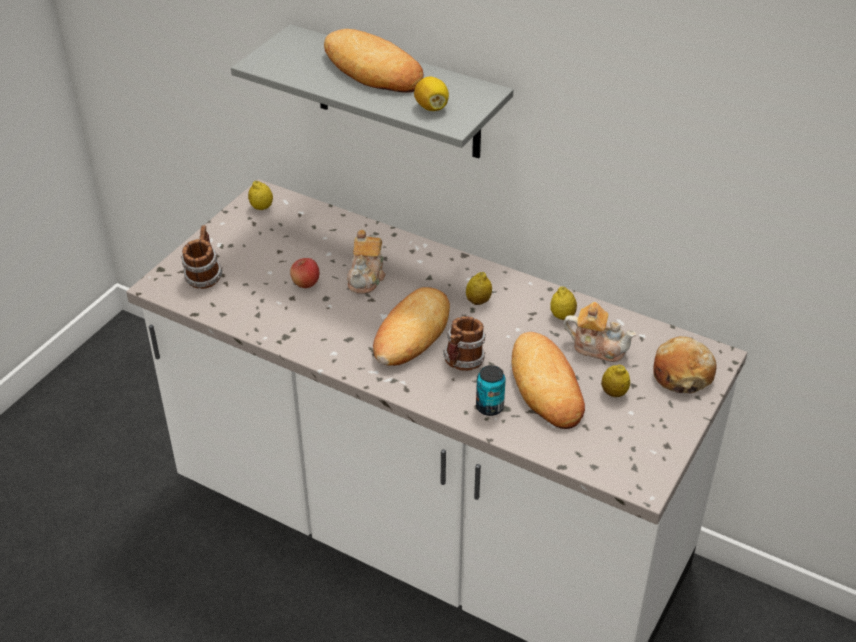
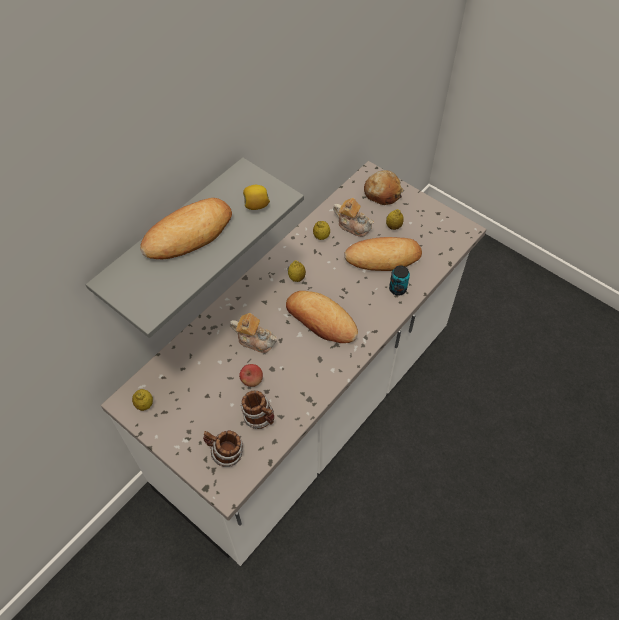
camera: 80 degrees left, 15 degrees up
mug [443,316,486,371] -> mug moved to [241,391,274,429]
teapot [564,302,636,362] -> teapot turned 90 degrees clockwise [333,198,374,237]

